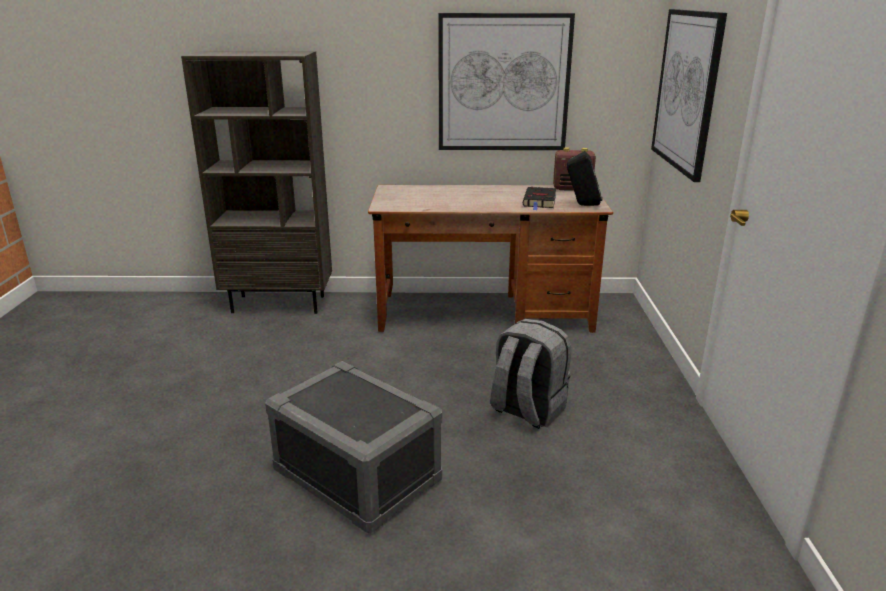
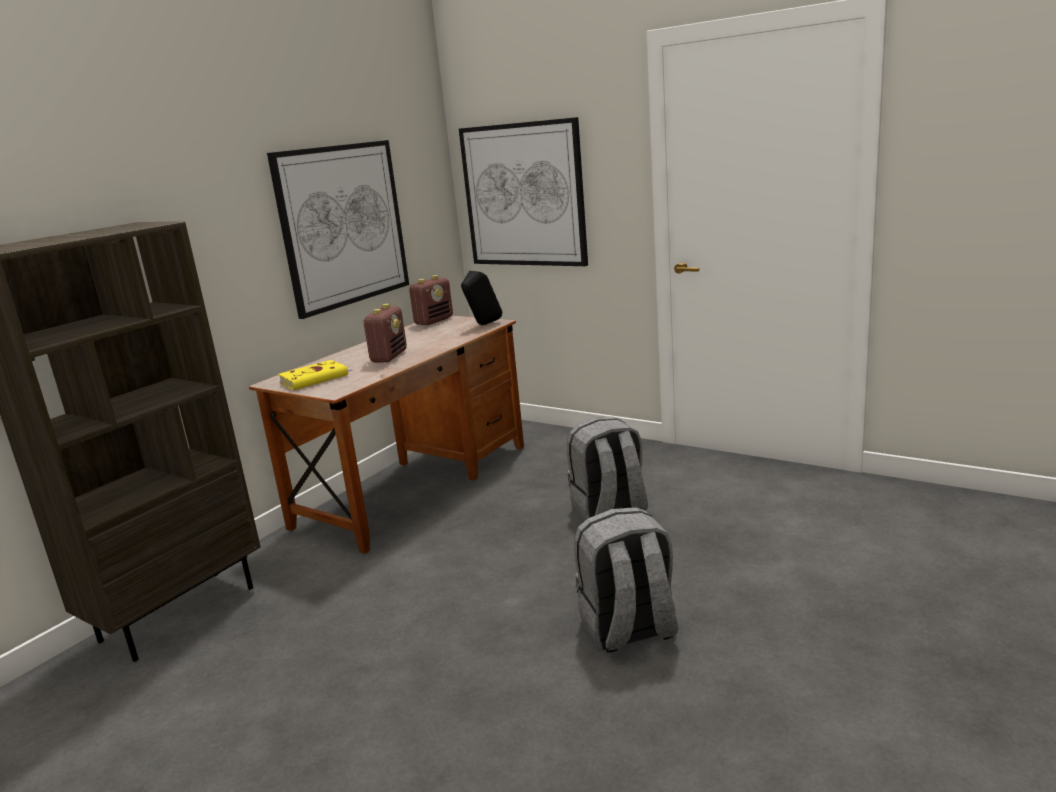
camera: 55 degrees left, 5 degrees down
grey storage box [265,361,442,534] -> grey backpack [574,507,678,653]
black book [523,187,556,210] -> none
none -> yellow book [278,360,353,390]
none -> radio [363,304,407,363]

